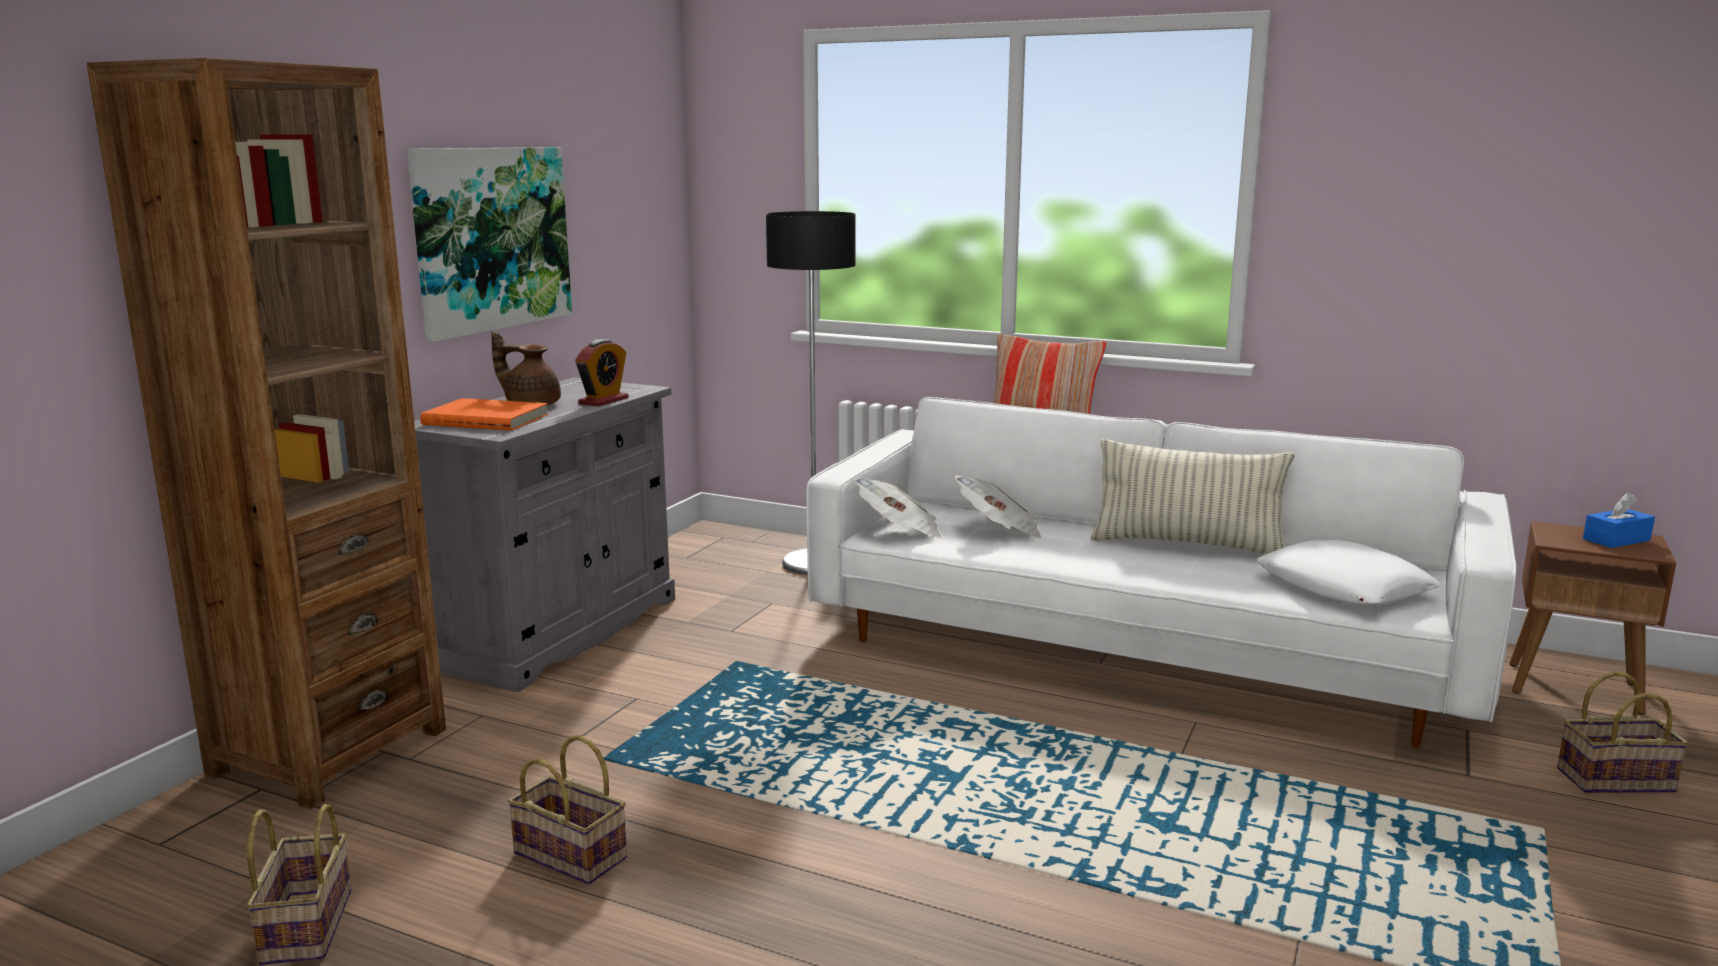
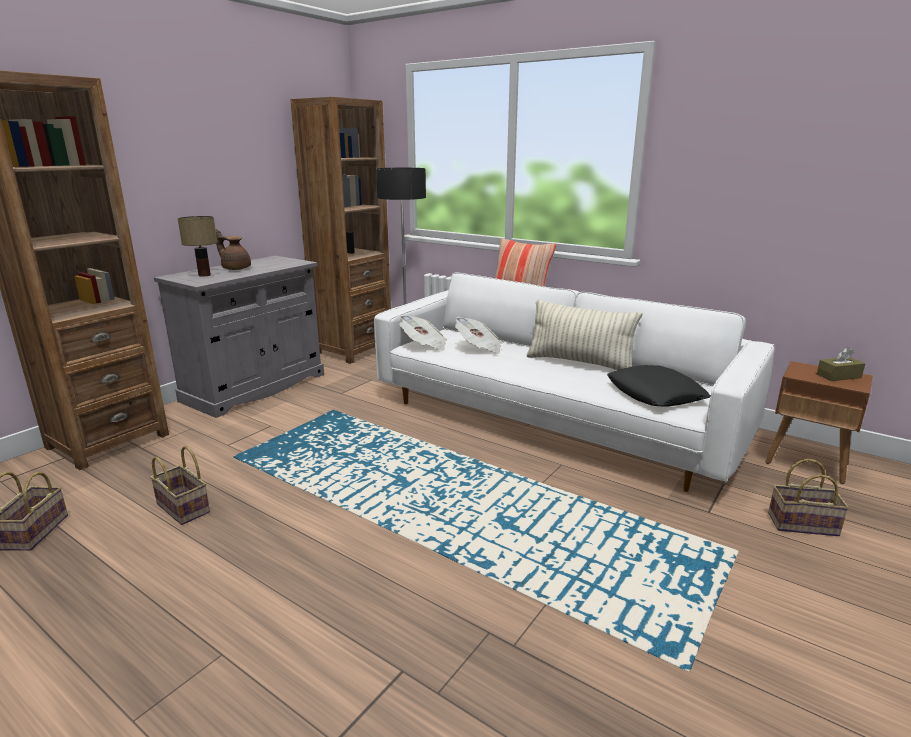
camera: 10 degrees right, 5 degrees up
picture [407,147,572,342] -> none
orange book [420,398,548,431] -> table lamp [178,216,217,277]
alarm clock [575,339,629,406] -> none
white pillow [1256,540,1442,606] -> black pillow [607,365,711,407]
blue tissue box [1583,492,1655,548] -> brown tissue box [817,347,866,381]
none -> brown bookcase [290,97,391,364]

